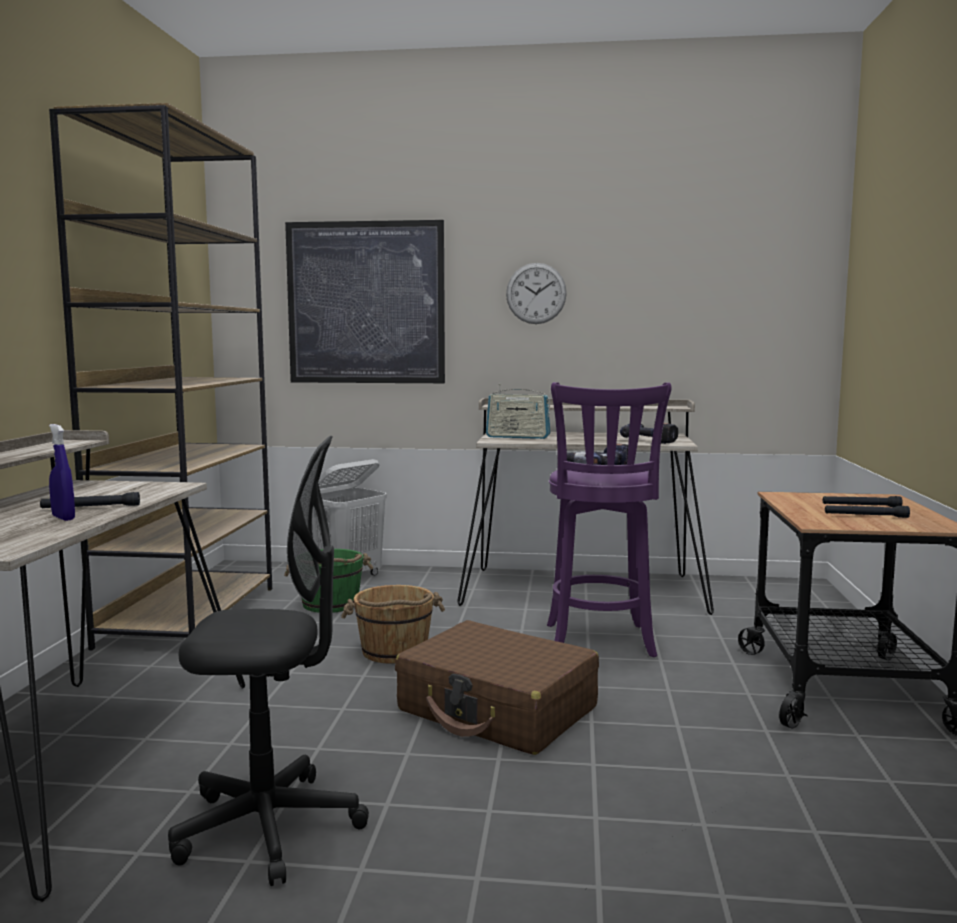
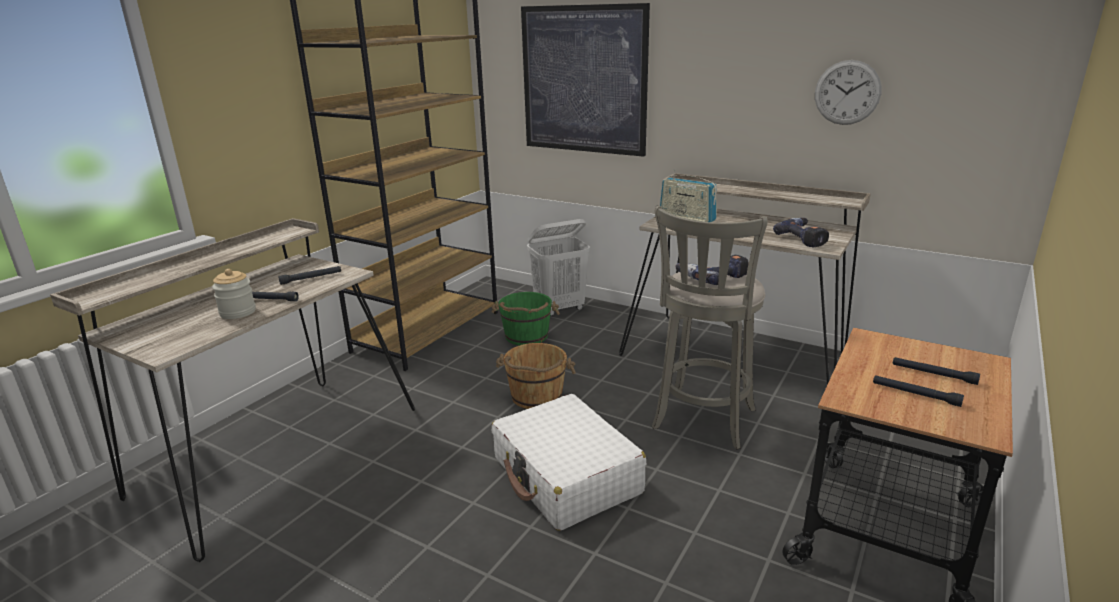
camera: 25 degrees right, 15 degrees up
blue spray bottle [49,424,75,521] -> jar [212,269,256,319]
black office chair [168,436,369,886] -> none
brown suitcase [395,620,599,755] -> white suitcase [492,394,646,531]
wall clock [506,263,567,324] -> wall clock moved to [815,60,882,125]
purple stool [547,382,672,657] -> grey stool [652,205,768,449]
none -> black flashlight [278,266,341,285]

